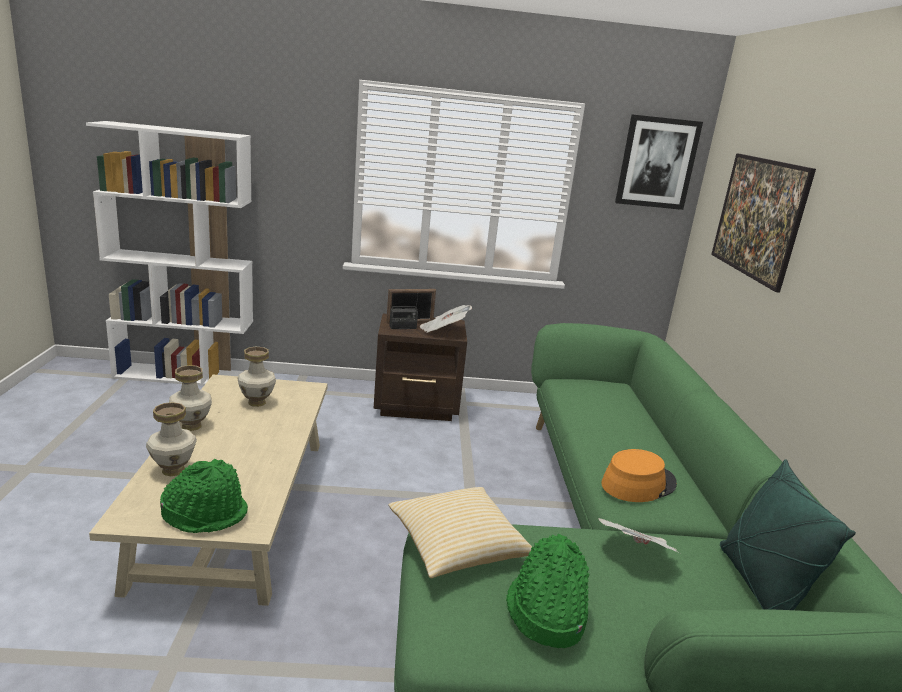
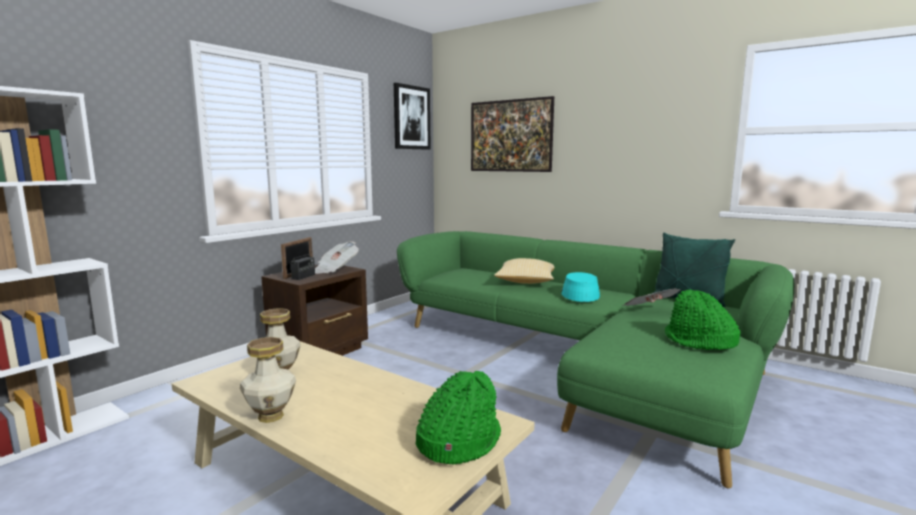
camera: 50 degrees left, 10 degrees down
vase [146,402,197,476] -> none
pillow [388,487,532,578] -> pillow moved to [494,258,554,284]
orange hat [601,449,677,502] -> turquoise hat [561,272,600,302]

